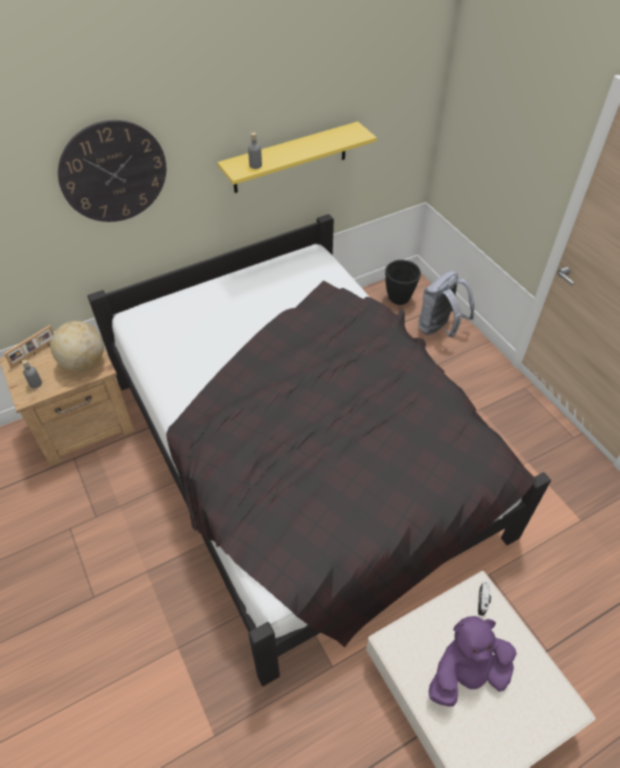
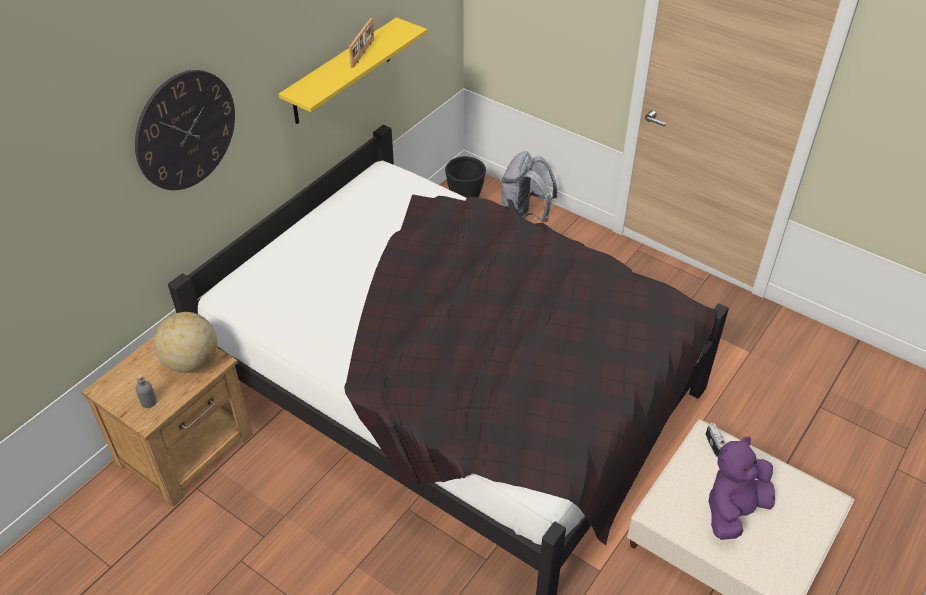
camera: 25 degrees left, 5 degrees down
picture frame [3,325,54,368] -> picture frame moved to [349,18,374,68]
grey bottle [248,132,262,169] -> none

